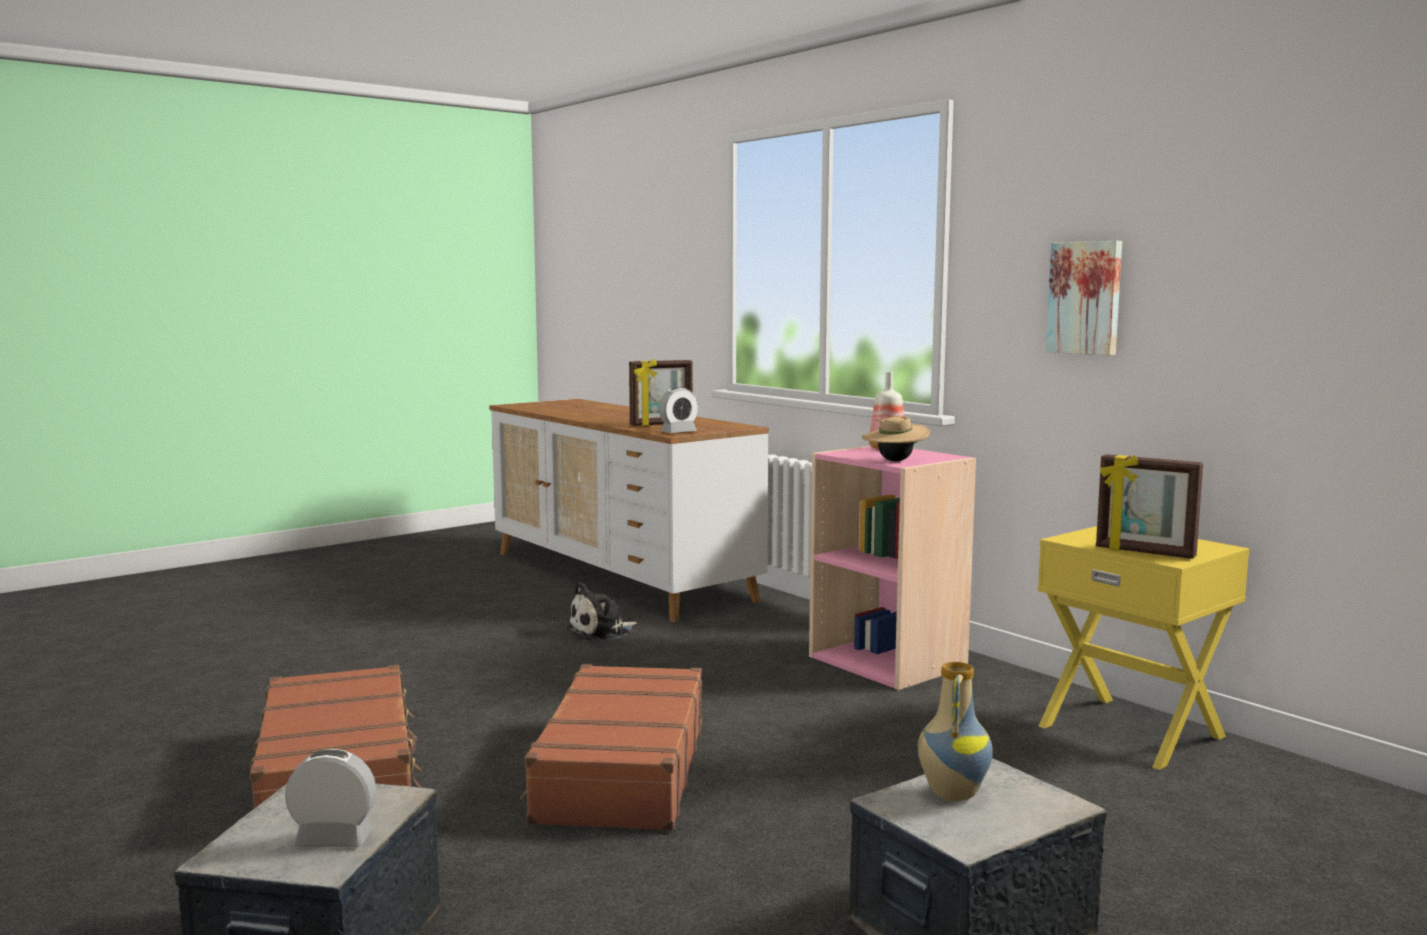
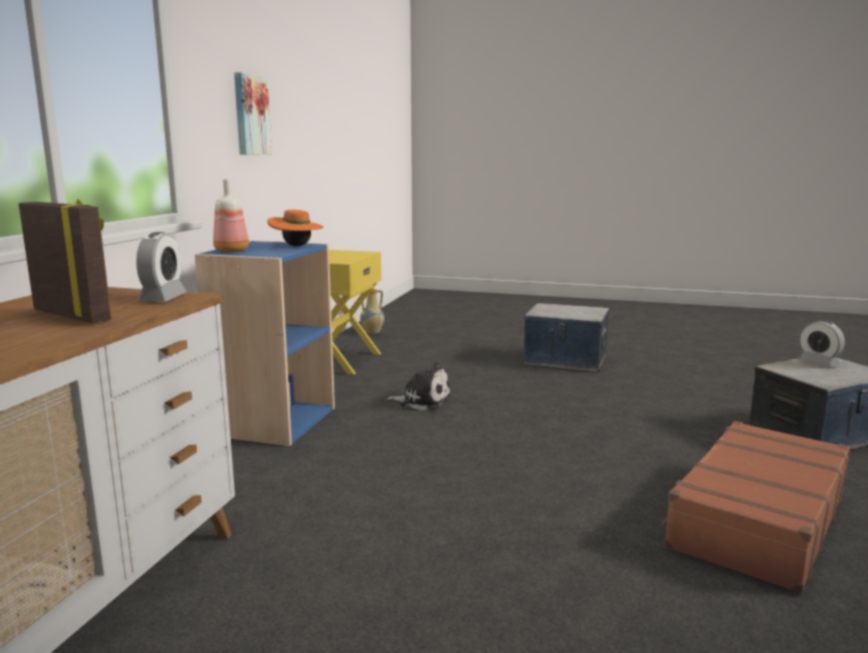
camera: 125 degrees left, 5 degrees up
brown suitcase [520,664,702,831] -> none
plush toy [566,582,637,641] -> plush toy moved to [387,362,451,411]
alarm clock [659,387,698,433] -> alarm clock turned 75 degrees clockwise [136,232,186,302]
pink bookcase [809,445,976,690] -> blue bookcase [195,241,335,446]
beige hat [862,415,930,461] -> orange hat [268,210,323,246]
vase [918,661,993,801] -> vase moved to [360,289,384,334]
picture frame [1096,454,1203,559] -> none

